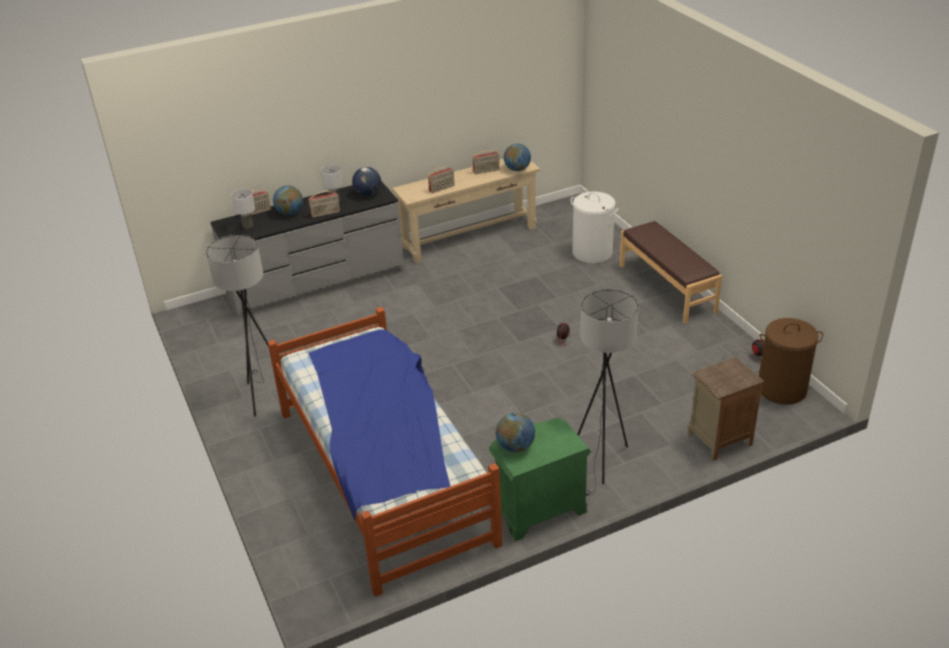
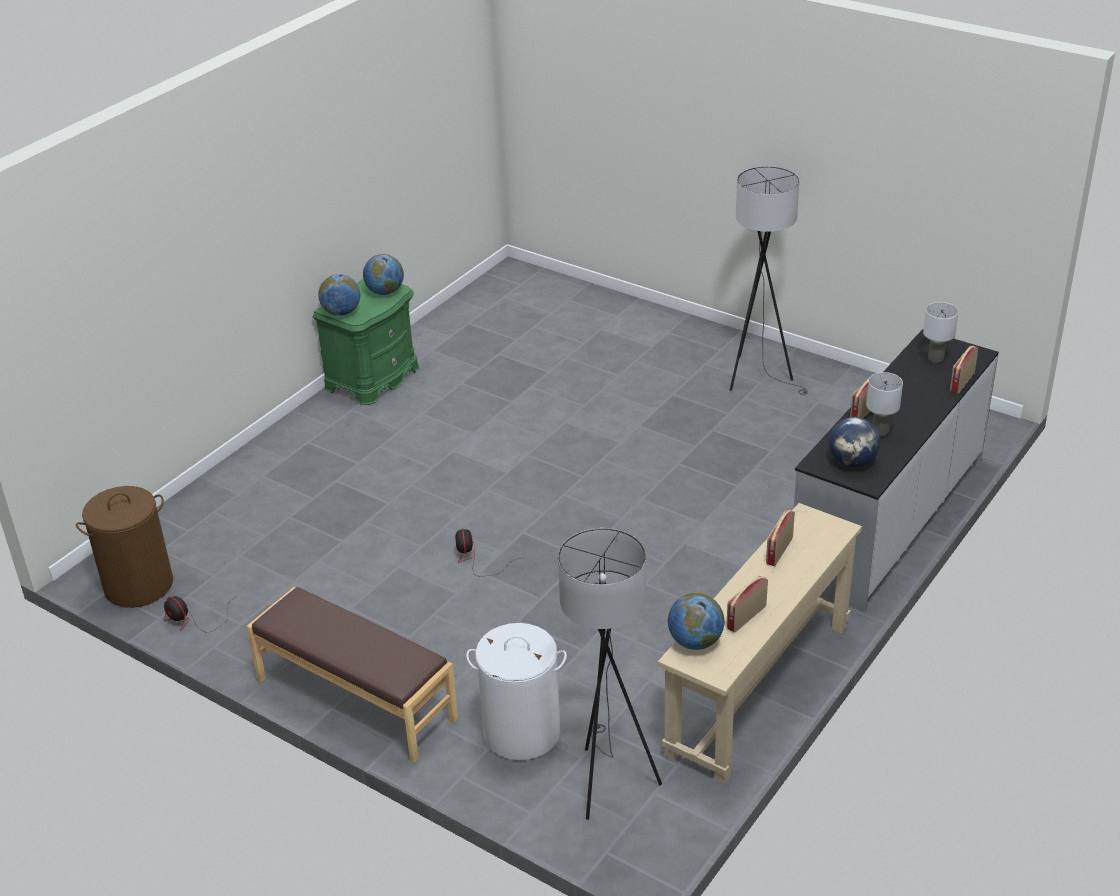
camera: 150 degrees right, 0 degrees up
bed [268,307,502,597] -> none
globe [273,185,303,215] -> globe moved to [318,274,360,316]
grey floor lamp [577,289,639,496] -> grey floor lamp moved to [558,528,662,820]
beige nightstand [688,357,765,461] -> none

